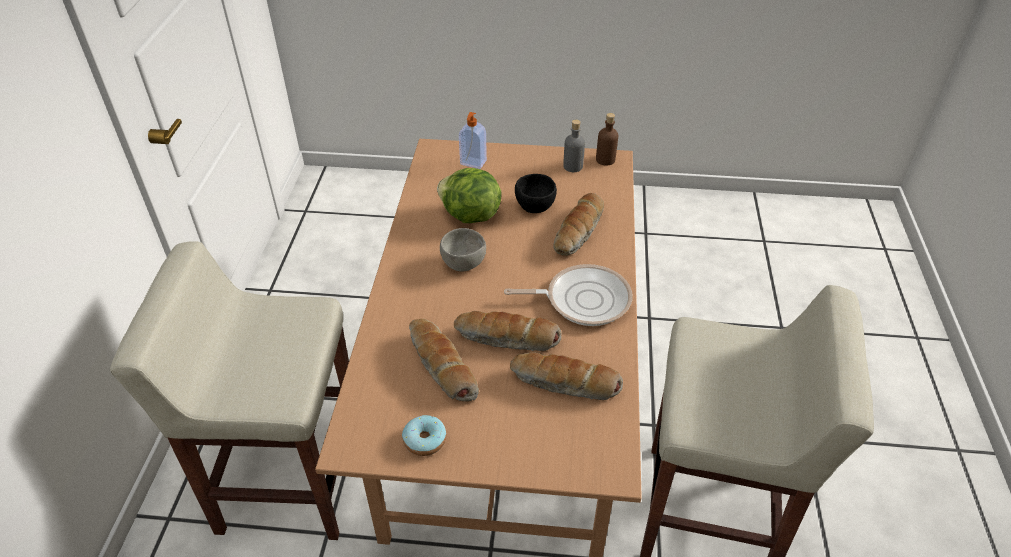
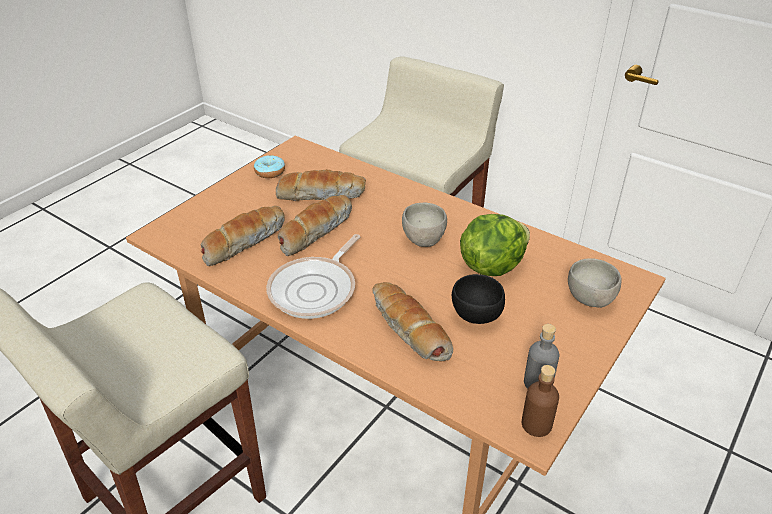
camera: 120 degrees right, 5 degrees down
soap dispenser [459,112,487,169] -> grey bowl [568,258,622,308]

